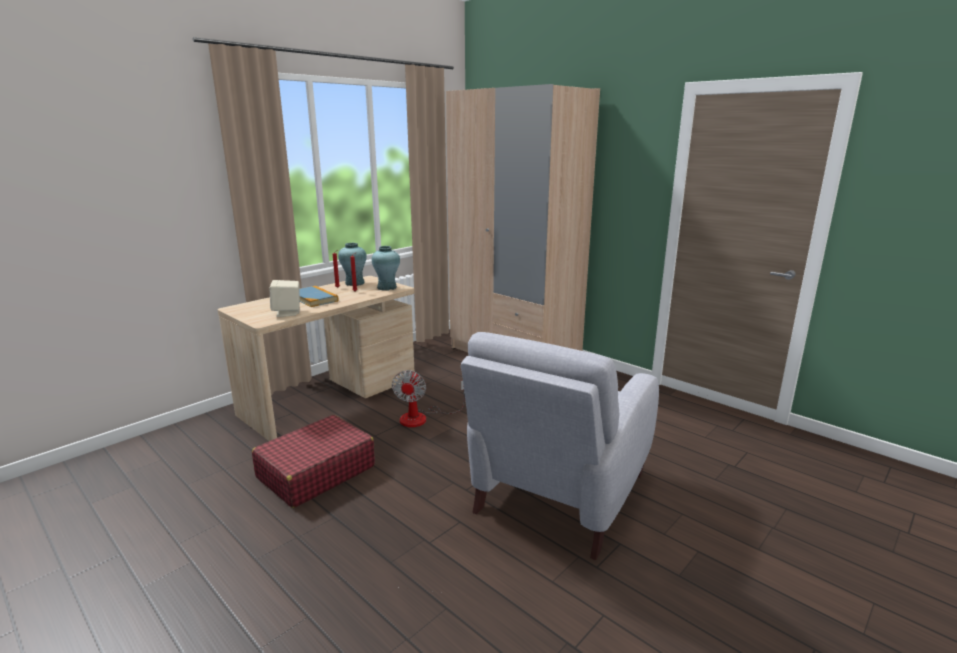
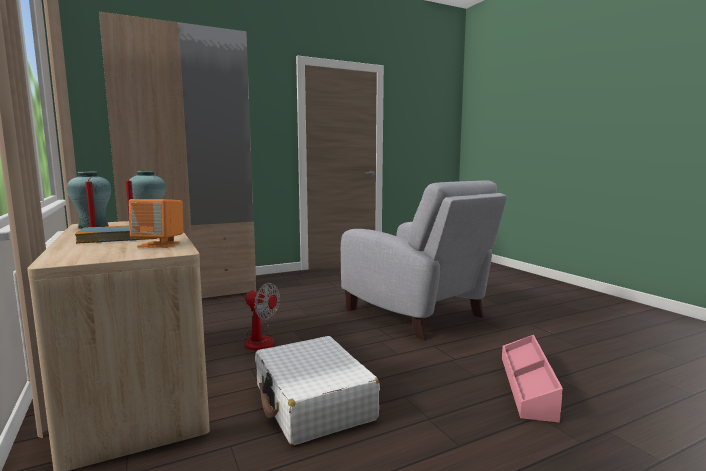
camera: 70 degrees left, 10 degrees down
red suitcase [252,415,375,508] -> white suitcase [255,336,380,445]
beige speaker [269,280,300,317] -> orange speaker [129,199,183,248]
none -> pink storage box [502,335,563,423]

